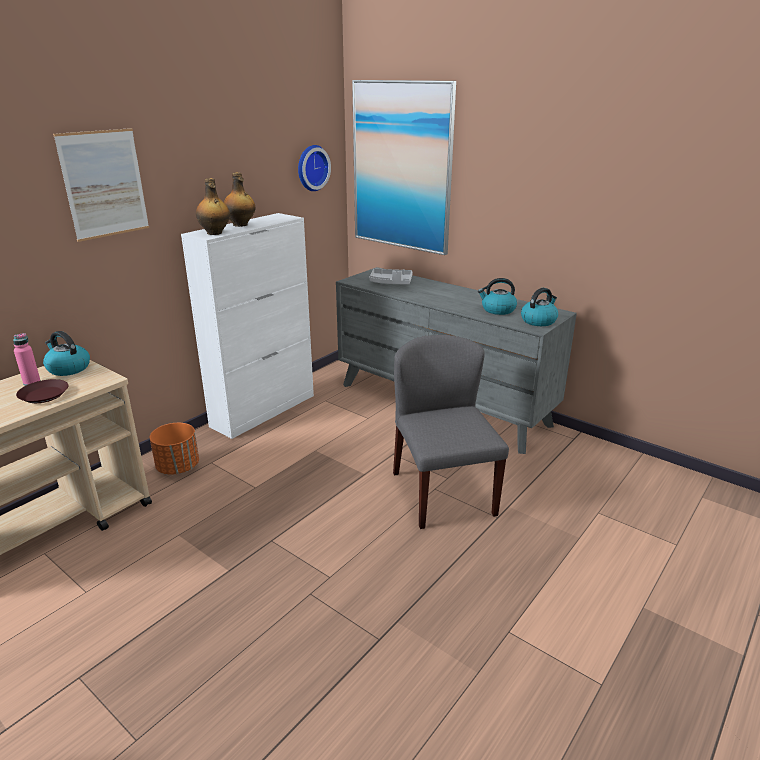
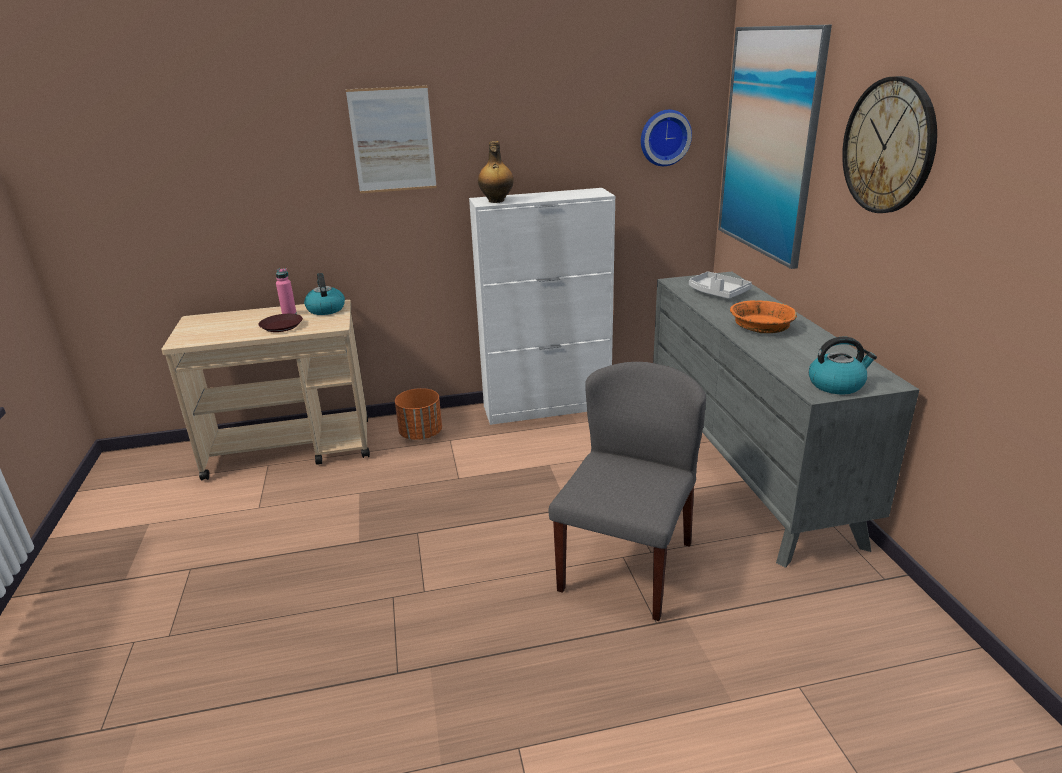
camera: 40 degrees right, 0 degrees up
bottle [224,172,255,227] -> none
kettle [478,278,517,315] -> none
none -> orange bowl [730,300,797,333]
none -> wall clock [842,76,937,213]

